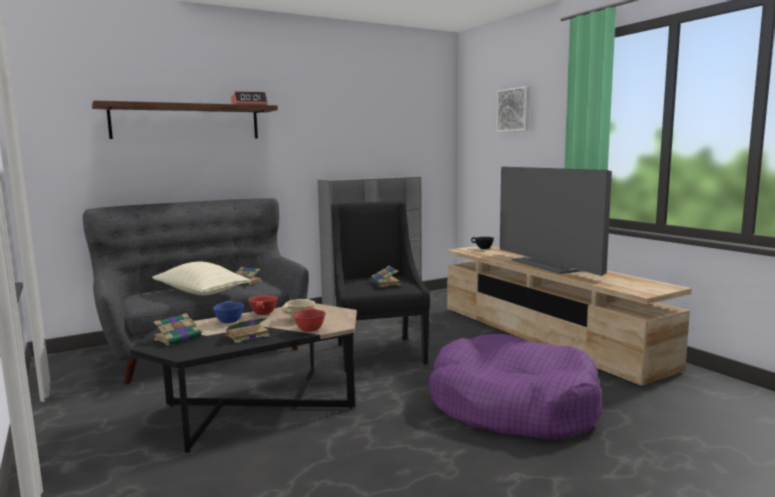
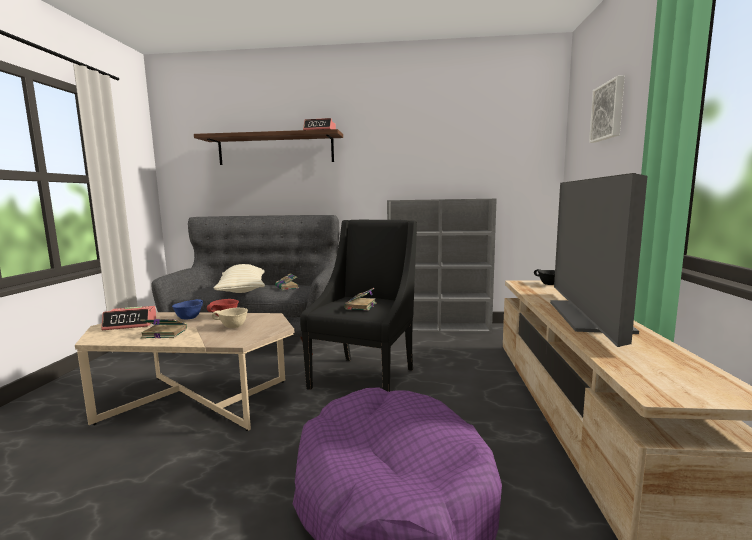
camera: 35 degrees right, 0 degrees up
black coffee table [130,303,357,453] -> beige coffee table [75,312,294,431]
book [154,313,202,346] -> alarm clock [101,306,157,330]
red bowl [293,307,326,332] -> none

